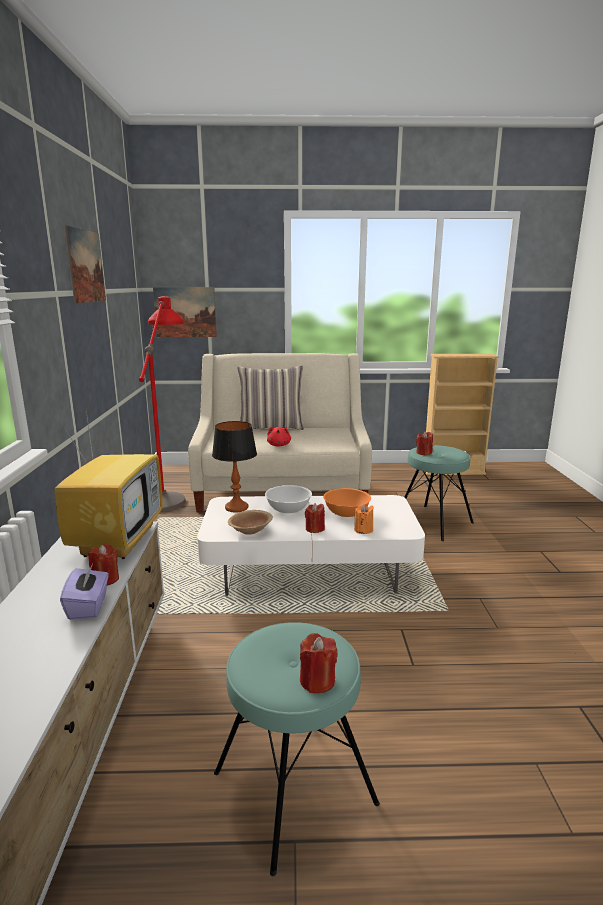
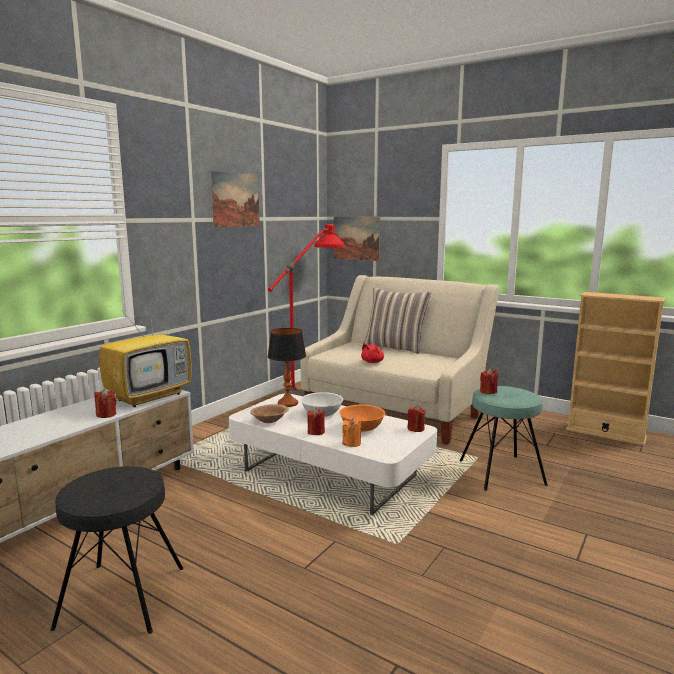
camera: 35 degrees right, 5 degrees down
purple tissue box [60,564,109,620] -> none
turquoise stool [214,622,380,876] -> black stool [50,466,183,634]
red candle [300,633,338,693] -> red candle moved to [407,406,426,432]

